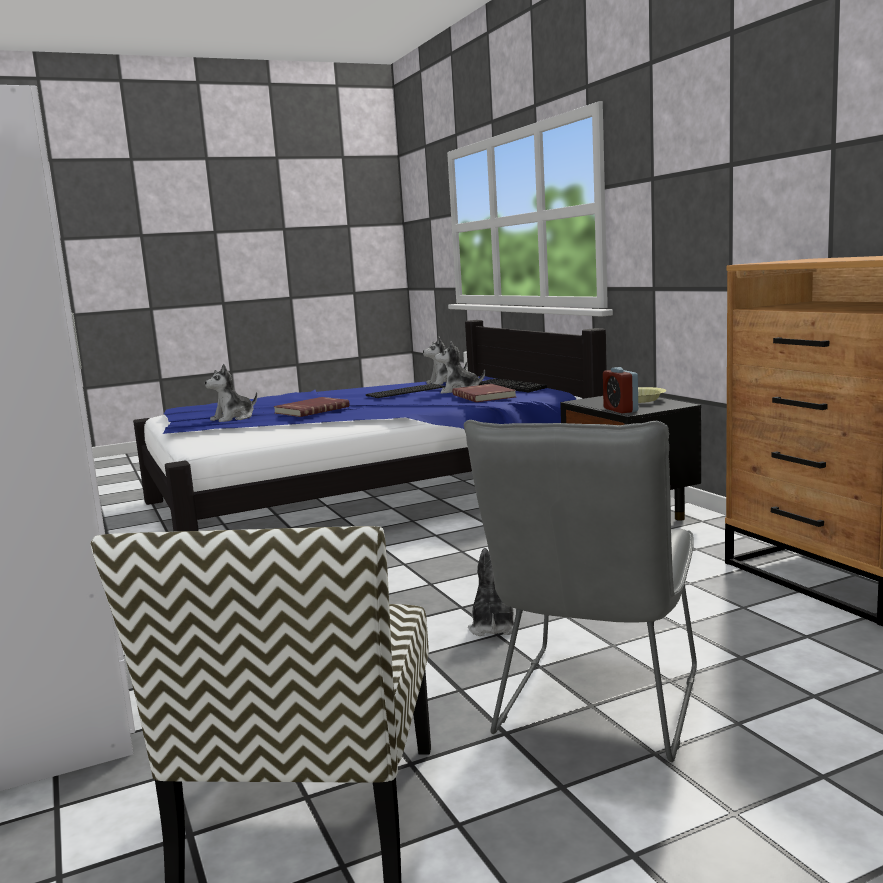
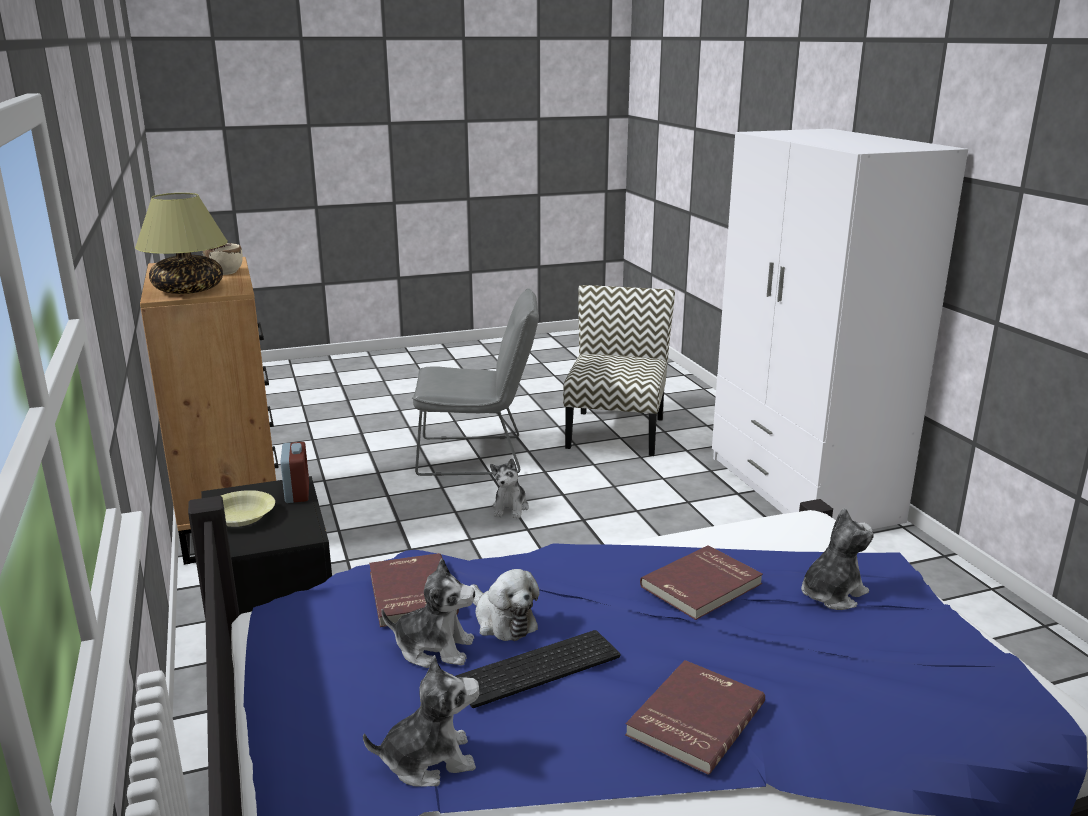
camera: 175 degrees left, 10 degrees up
grey chair [464,420,697,762] -> grey chair turned 60 degrees clockwise [412,288,539,476]
keyboard [479,378,547,392] -> none
none -> table lamp [135,193,228,294]
none -> beige bowl [203,243,243,275]
none -> plush toy [470,569,540,641]
none -> red book [625,660,765,775]

